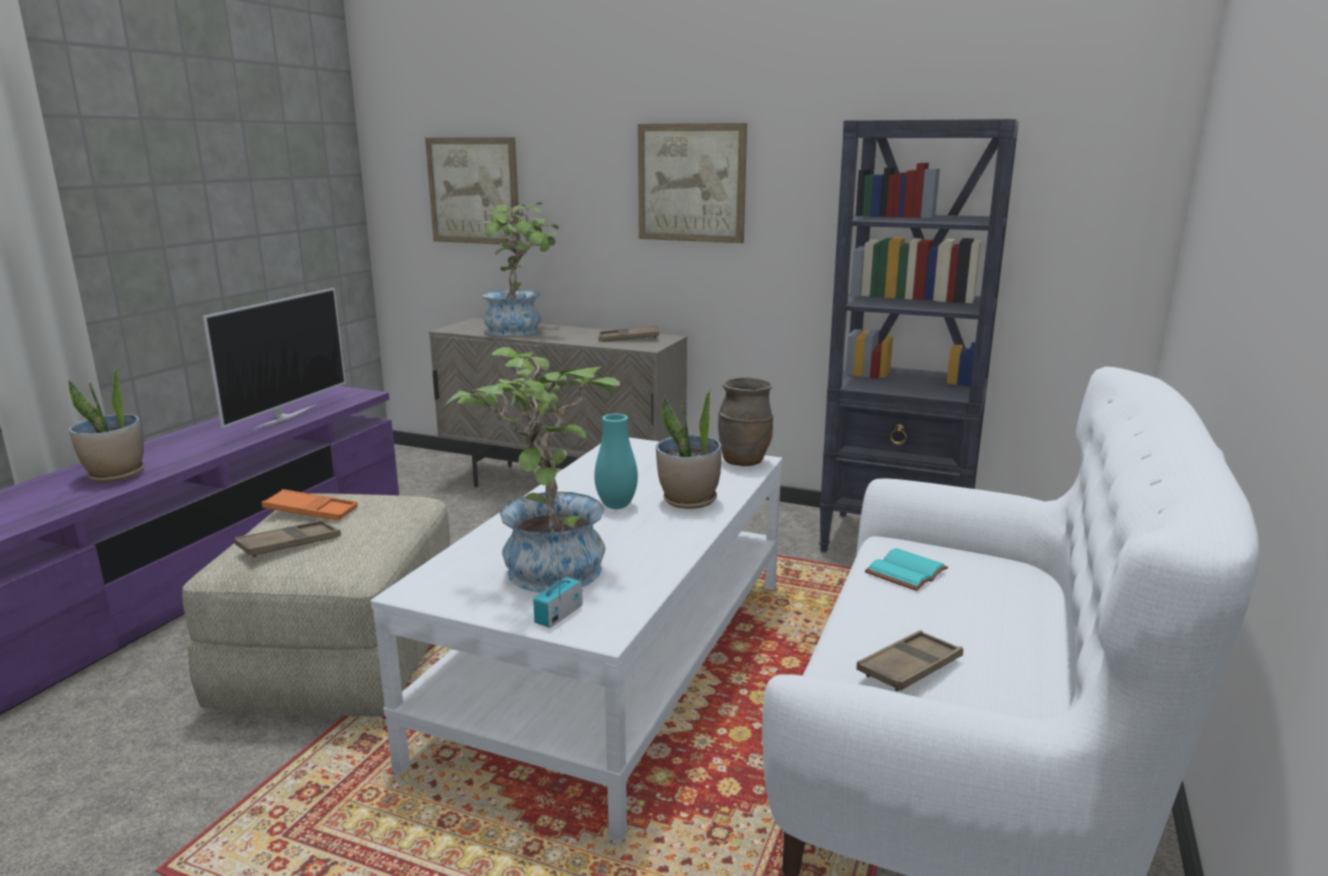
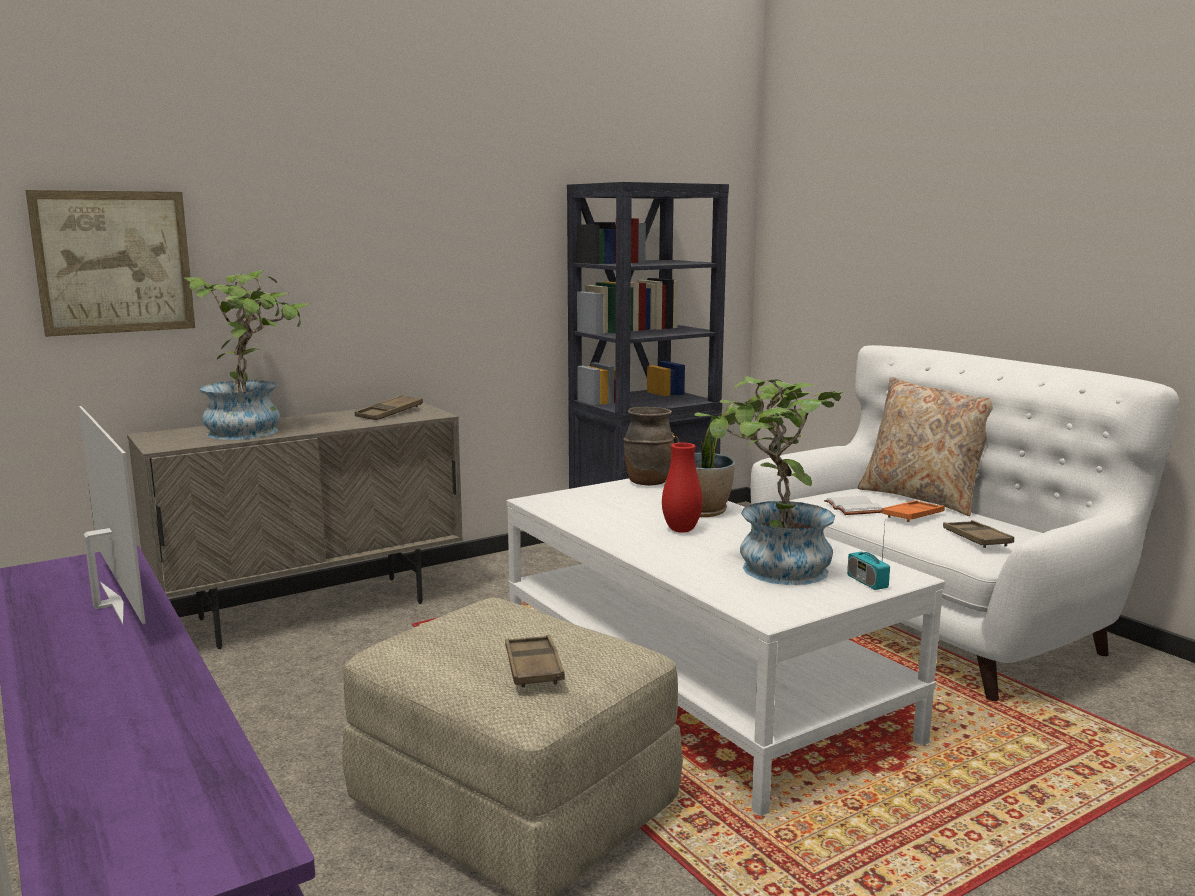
camera: 55 degrees left, 5 degrees down
potted plant [68,366,145,482] -> none
orange tray [262,489,358,521] -> orange tray moved to [882,500,945,522]
turquoise vase [594,414,638,509] -> red vase [662,442,703,533]
picture [638,123,747,243] -> none
turquoise book [865,548,948,591] -> white book [824,496,882,515]
none -> beige pillow [858,377,993,516]

